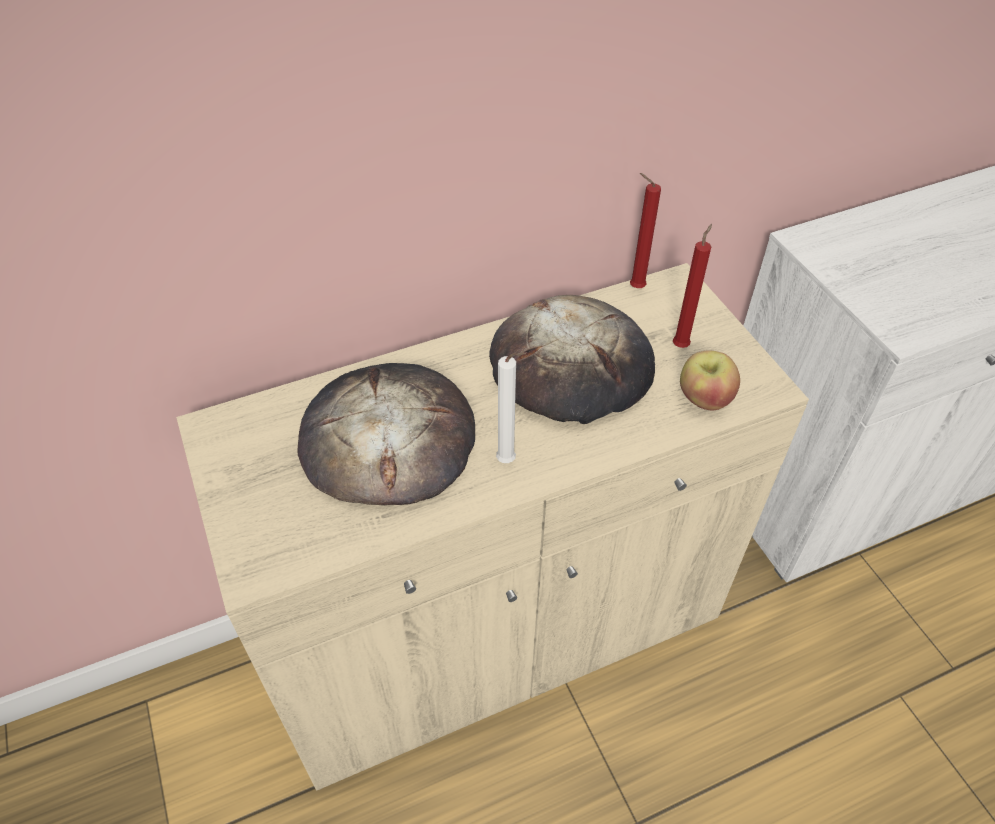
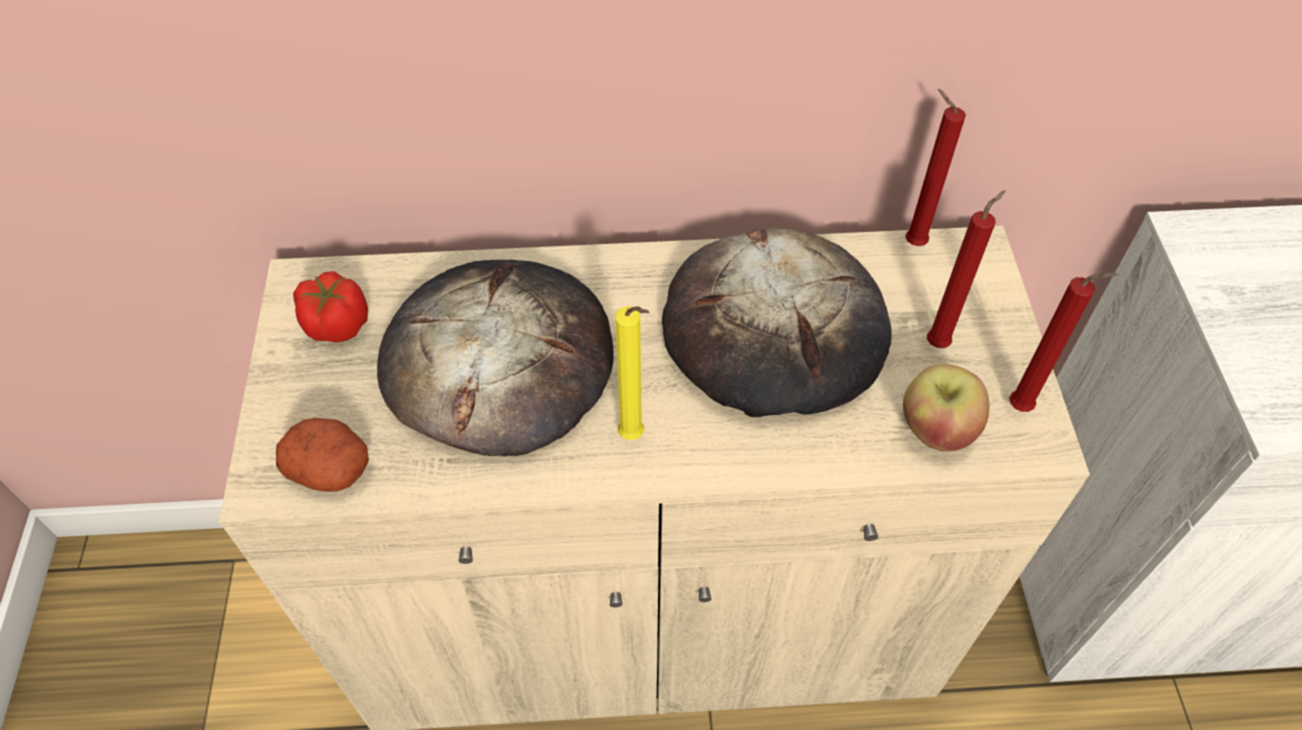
camera: 20 degrees right, 5 degrees up
white candle [496,352,526,463] -> yellow candle [615,306,649,440]
none -> potato [276,418,369,492]
none -> tomato [293,271,368,343]
none -> red candle [1009,273,1119,412]

